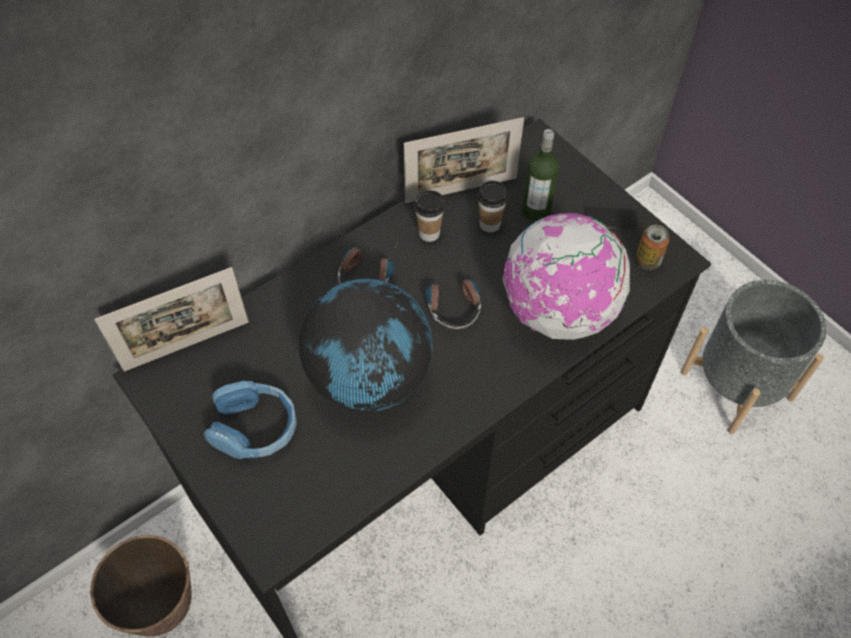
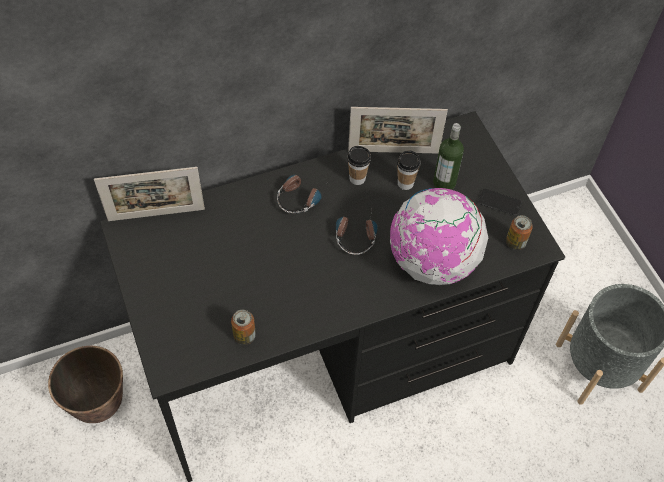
camera: 15 degrees right, 0 degrees up
blue headphones [204,381,297,459] -> none
globe [299,279,433,412] -> none
none -> can [231,310,256,345]

